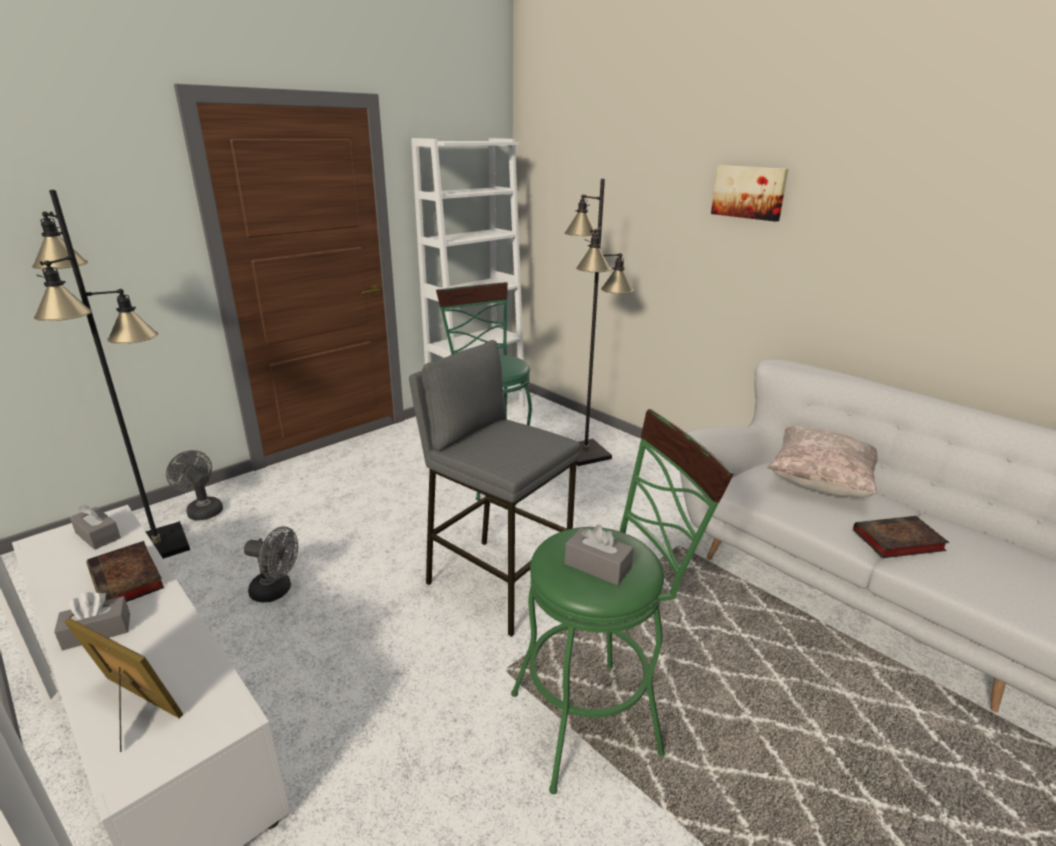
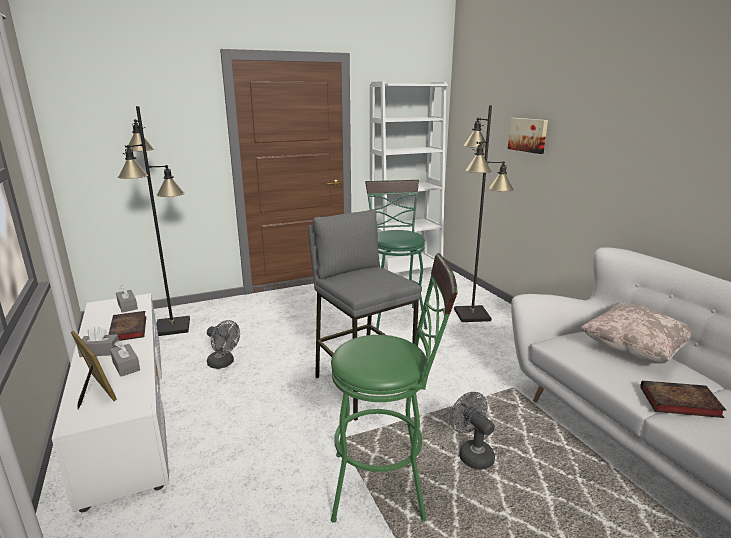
camera: 20 degrees right, 5 degrees down
grey fan [166,450,223,521] -> grey fan moved to [450,392,495,470]
grey tissue box [565,525,634,585] -> grey tissue box moved to [110,340,140,377]
picture [711,165,789,222] -> picture moved to [508,118,548,154]

